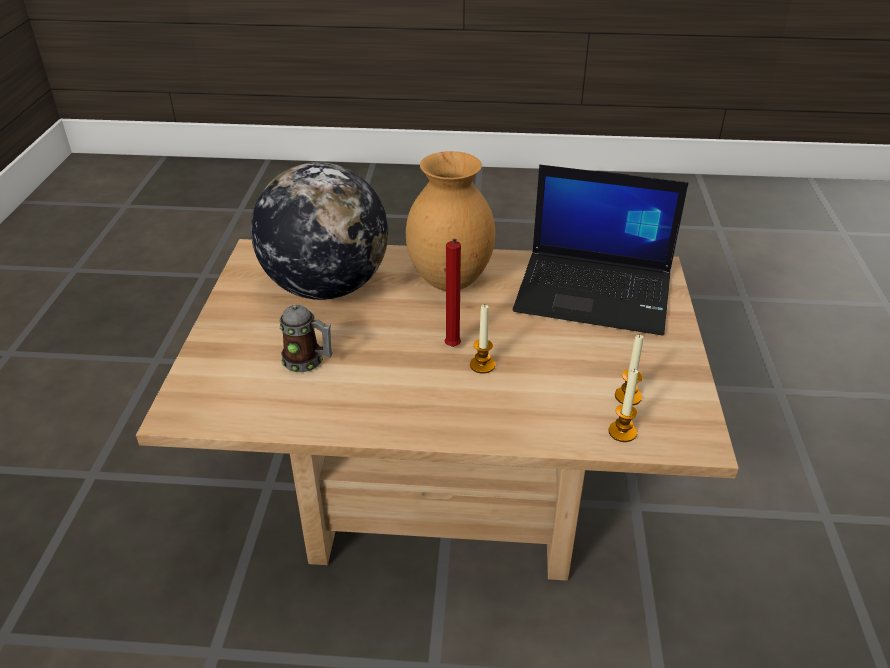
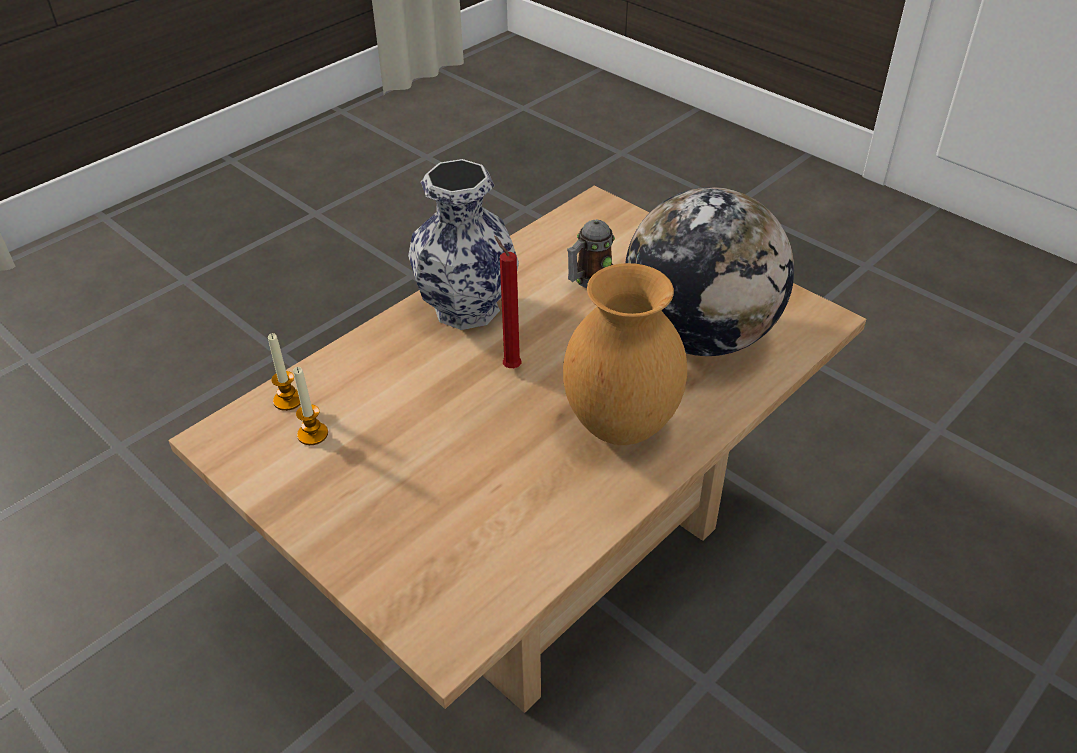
camera: 130 degrees right, 5 degrees up
candle [470,305,495,374] -> none
laptop [513,165,689,336] -> none
none -> vase [408,159,519,330]

